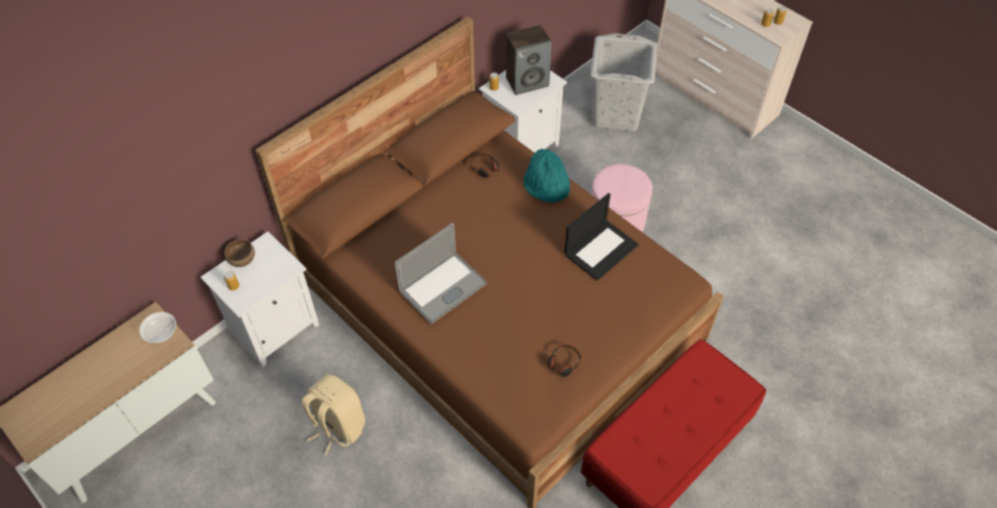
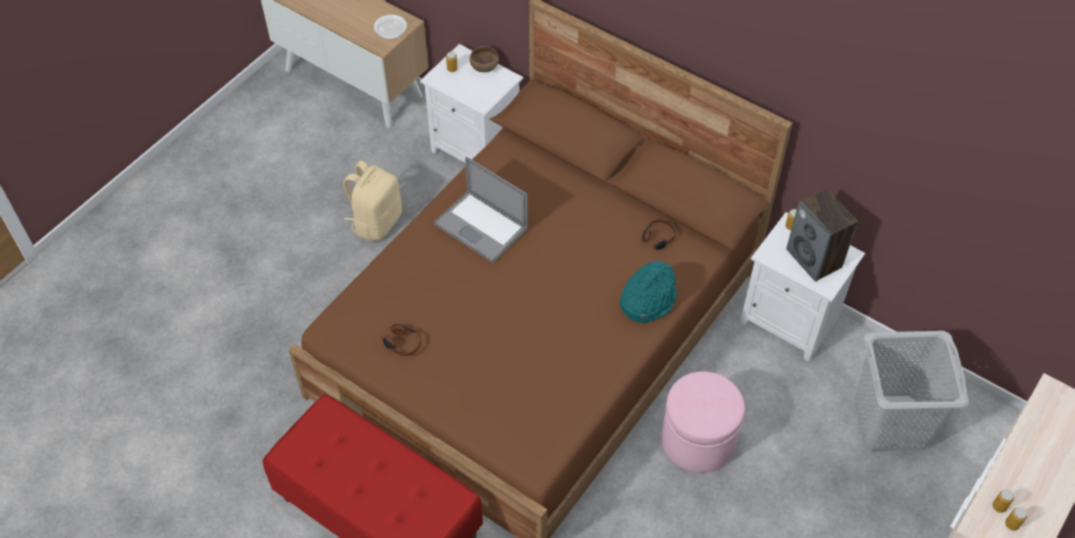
camera: 80 degrees right, 0 degrees up
laptop [564,193,638,281] -> none

